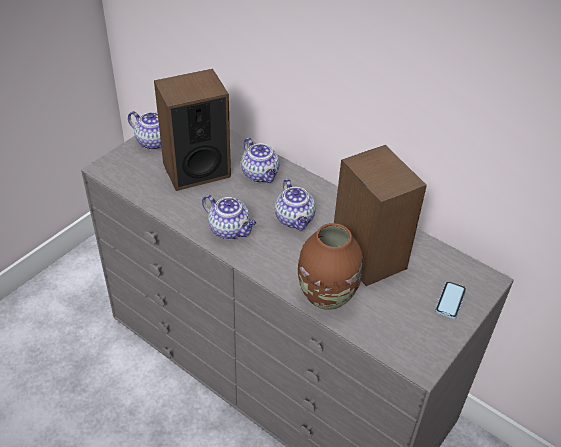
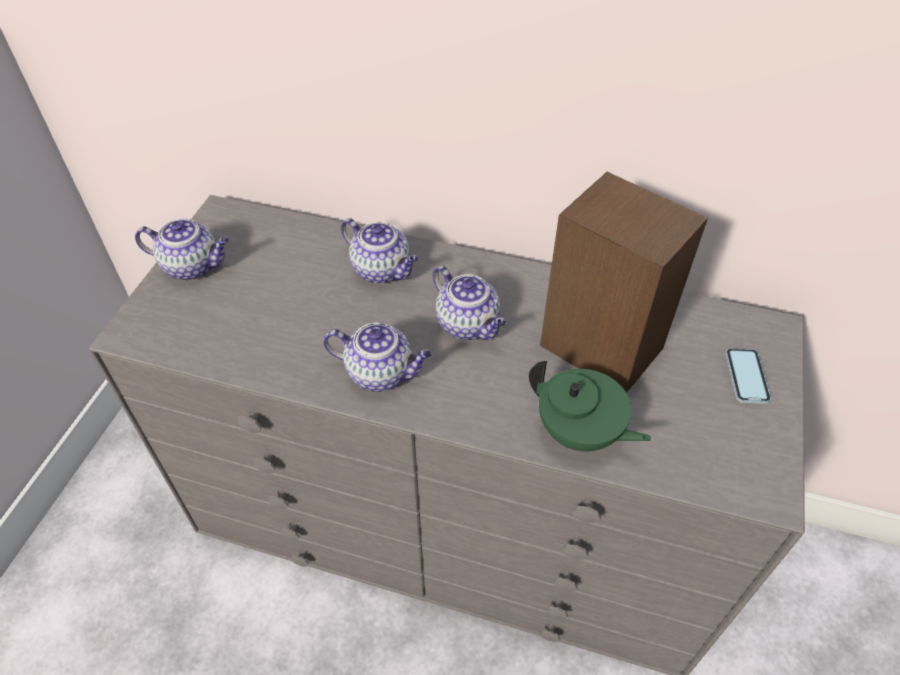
camera: 20 degrees left, 5 degrees up
speaker [154,69,231,191] -> none
brown vase [298,223,363,310] -> green teapot [529,361,652,451]

